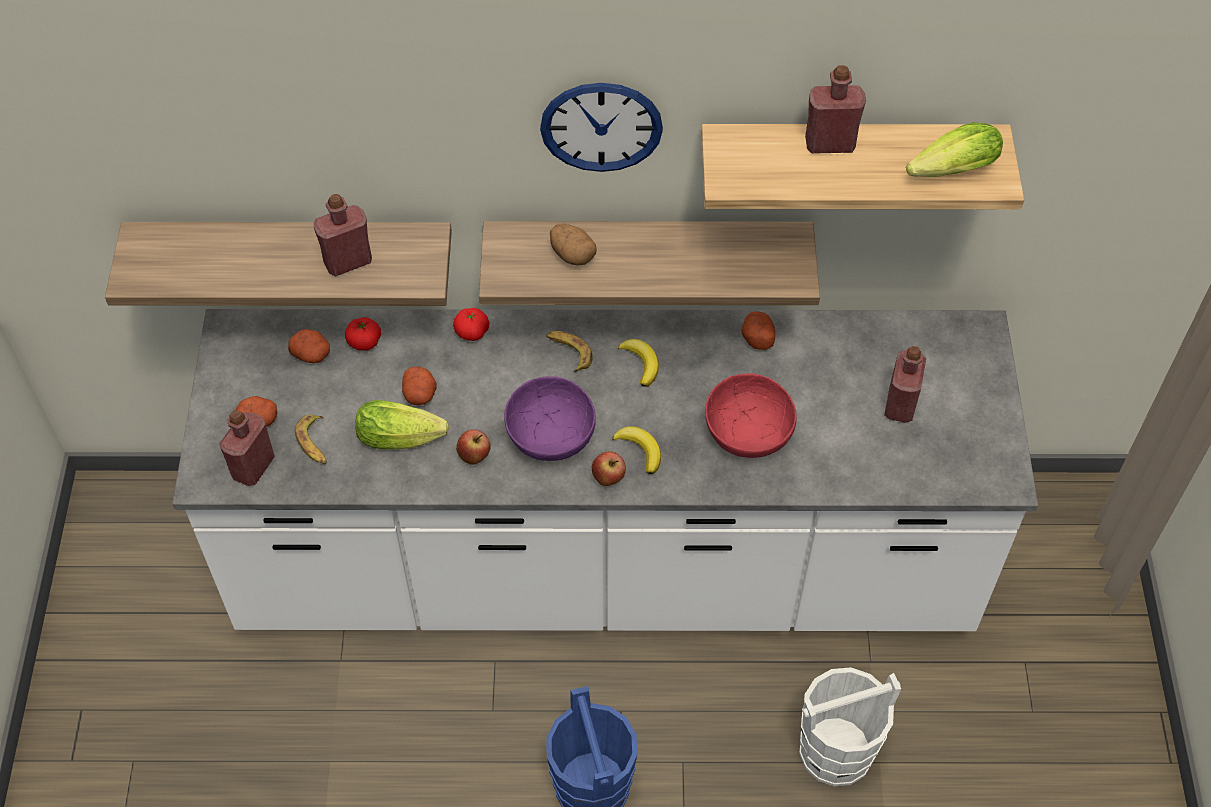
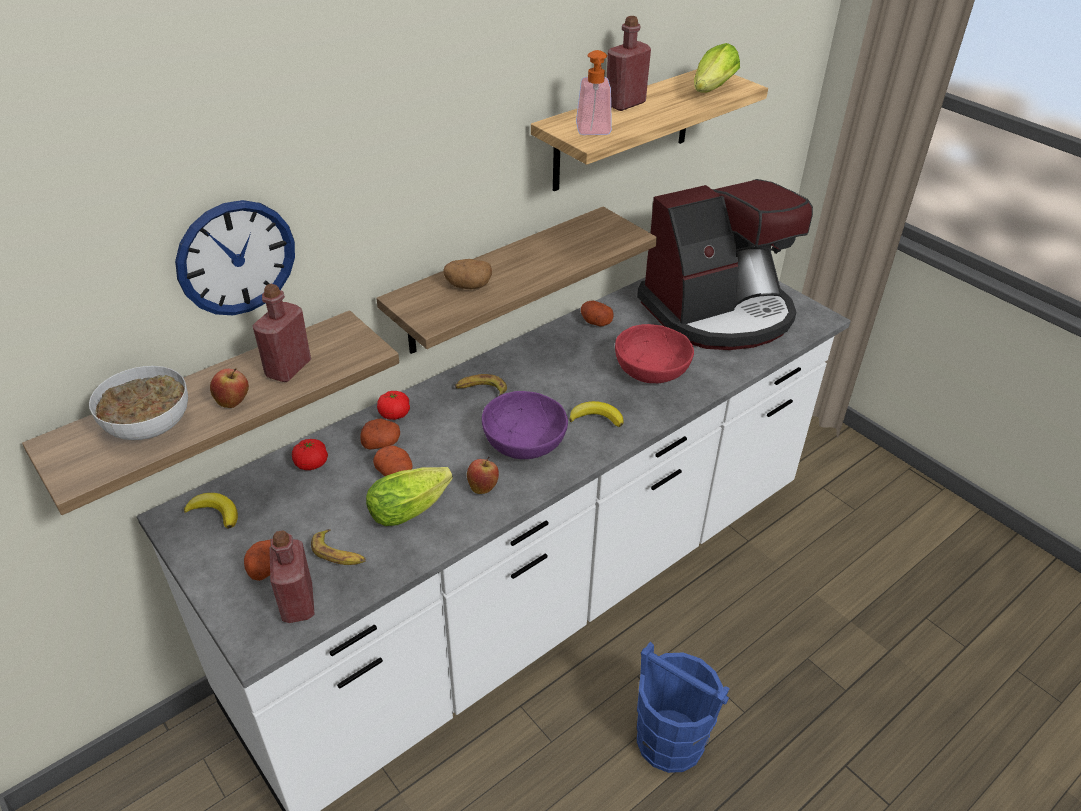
camera: 40 degrees left, 15 degrees down
potato [288,329,330,363] -> potato moved to [360,419,400,450]
wall clock [540,83,663,172] -> wall clock moved to [175,200,295,315]
apple [592,451,626,486] -> apple moved to [210,368,249,408]
banana [618,339,659,387] -> banana moved to [184,493,238,528]
white bucket [799,667,901,786] -> none
red bottle [884,346,926,423] -> coffee machine [637,179,813,350]
none -> bowl [89,366,188,440]
none -> soap dispenser [576,50,612,135]

